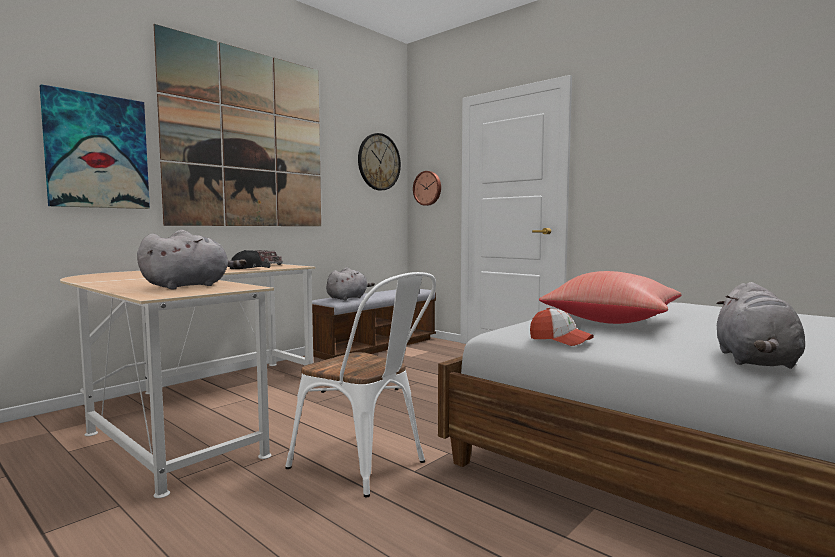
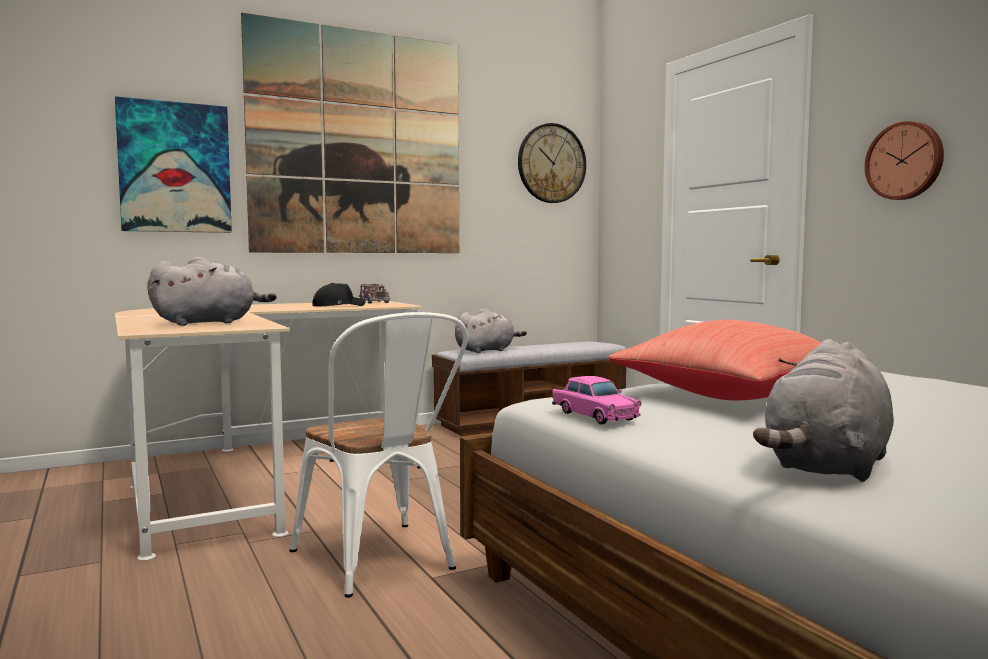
camera: 20 degrees right, 0 degrees up
wall clock [413,171,441,206] -> wall clock moved to [864,121,944,200]
cap [530,308,594,346] -> pink toy car [552,376,642,424]

